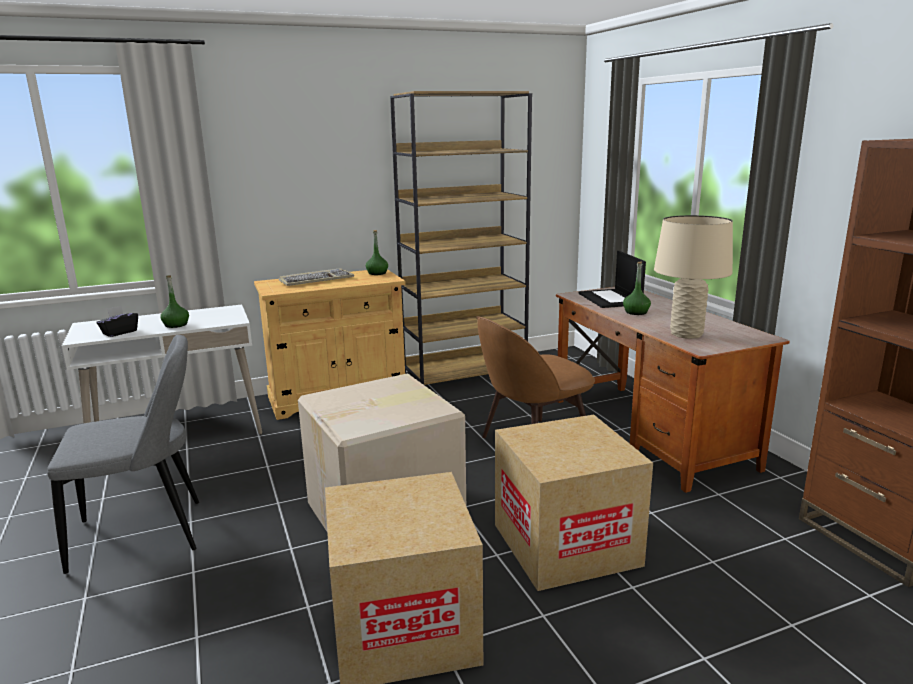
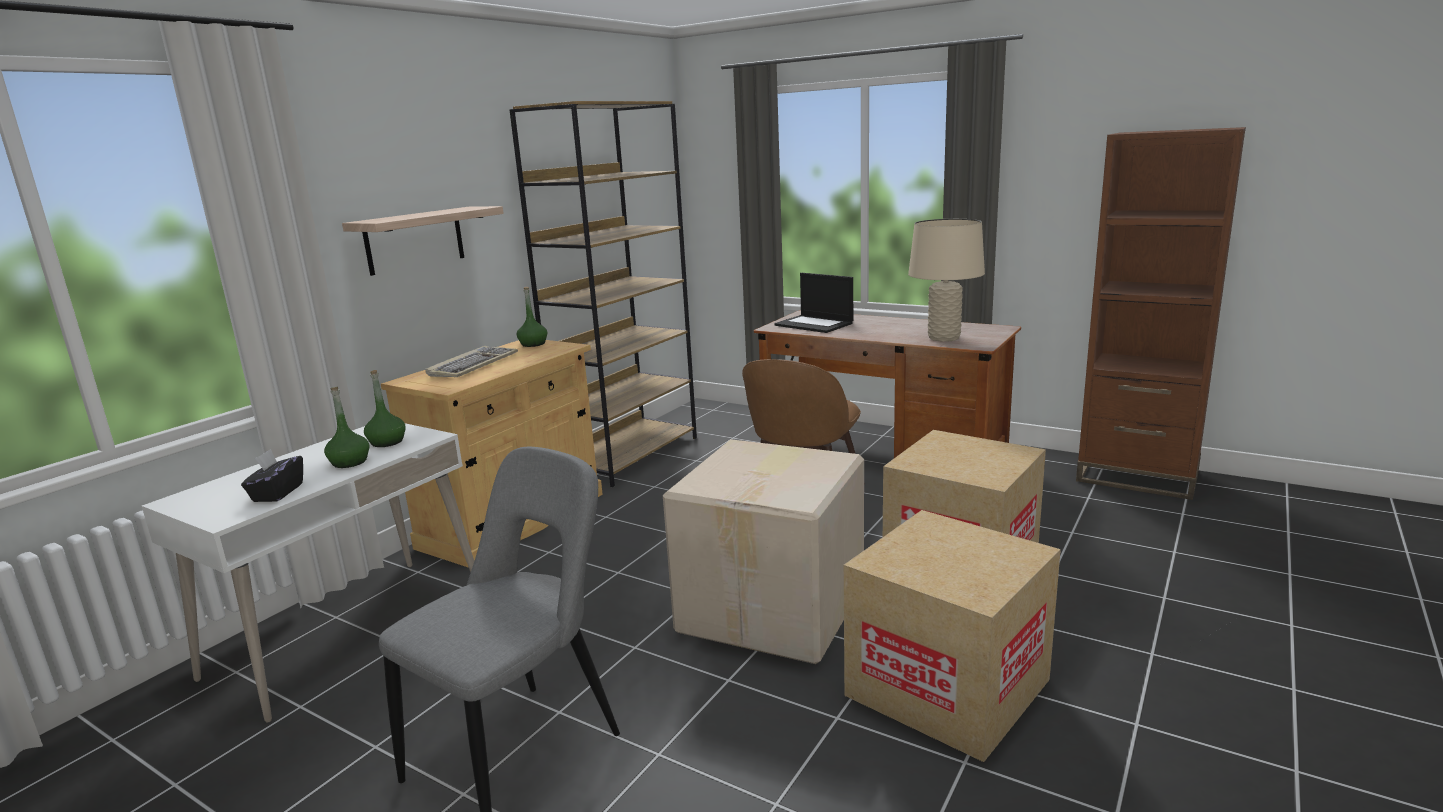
camera: 35 degrees left, 0 degrees up
green bottle [623,261,651,315] -> green bottle moved to [364,370,406,447]
none -> shelf [342,206,504,276]

